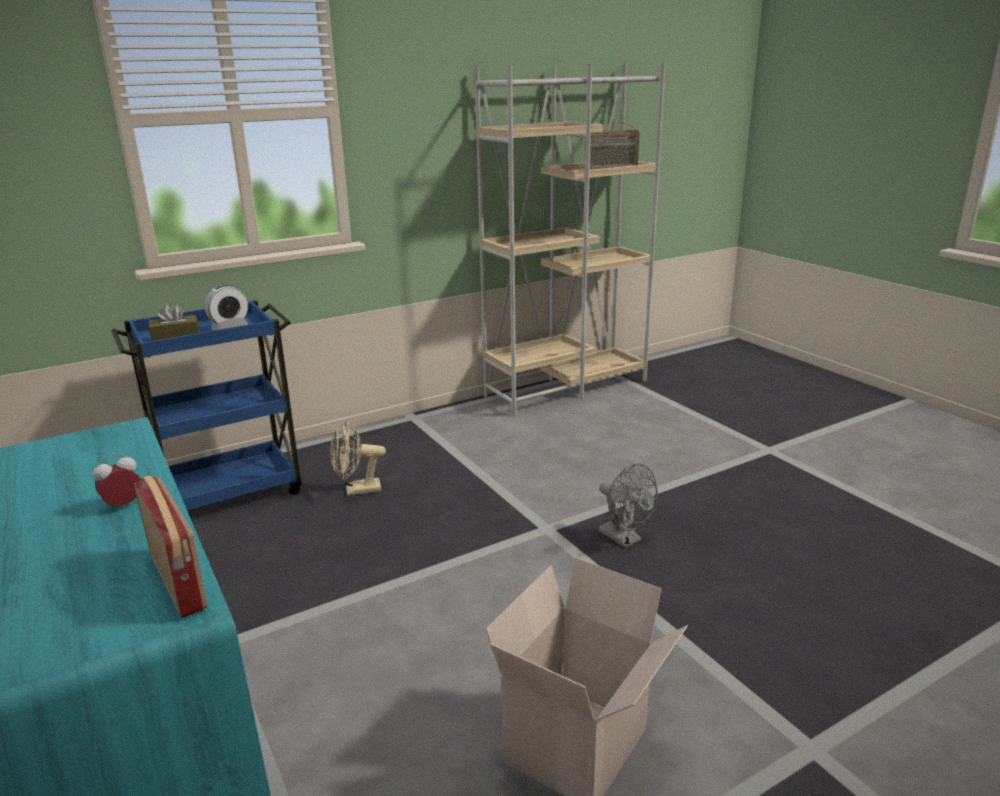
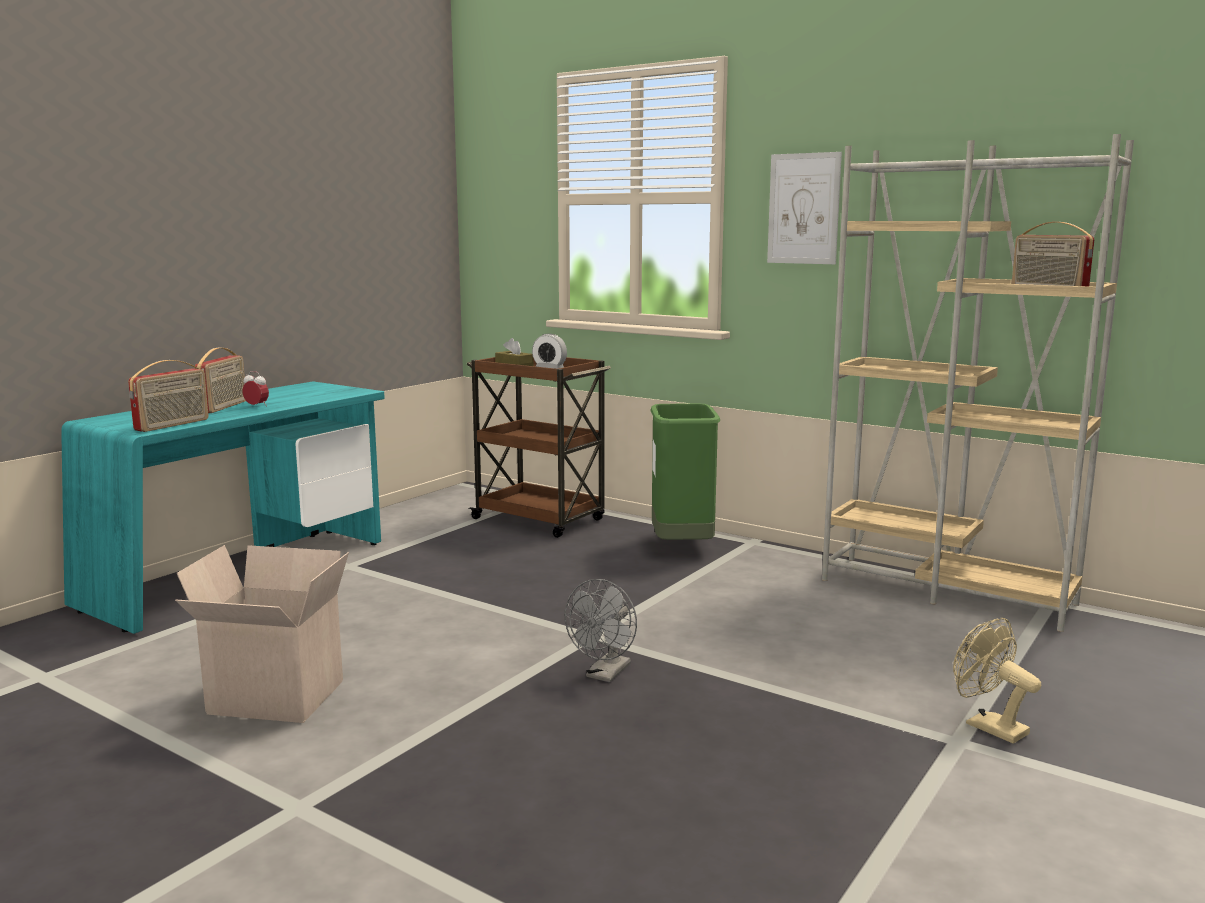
camera: 65 degrees right, 10 degrees down
blue cart [111,300,302,510] -> brown cart [467,357,611,538]
beige fan [330,420,386,496] -> beige fan moved to [953,618,1042,743]
none -> radio [195,348,246,413]
none -> green trash can [651,403,720,540]
none -> picture [767,152,842,264]

